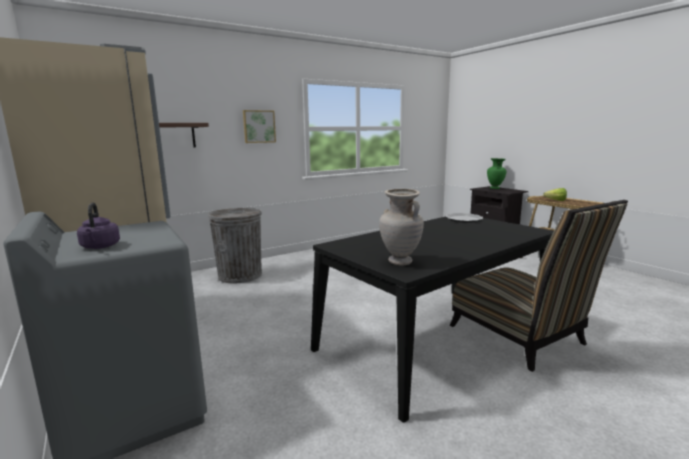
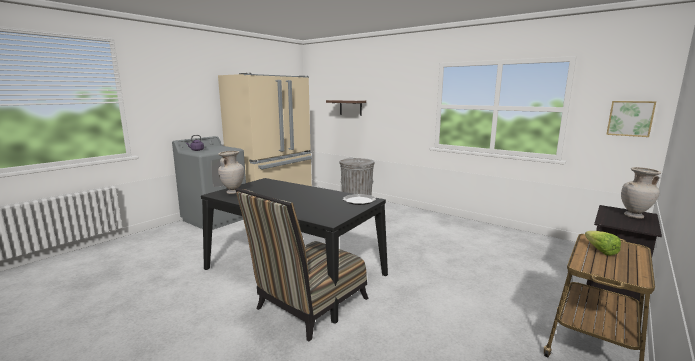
camera: 70 degrees right, 0 degrees up
picture [243,110,276,143] -> picture moved to [606,101,656,137]
green vase [487,158,506,189] -> beige vase [621,167,661,219]

